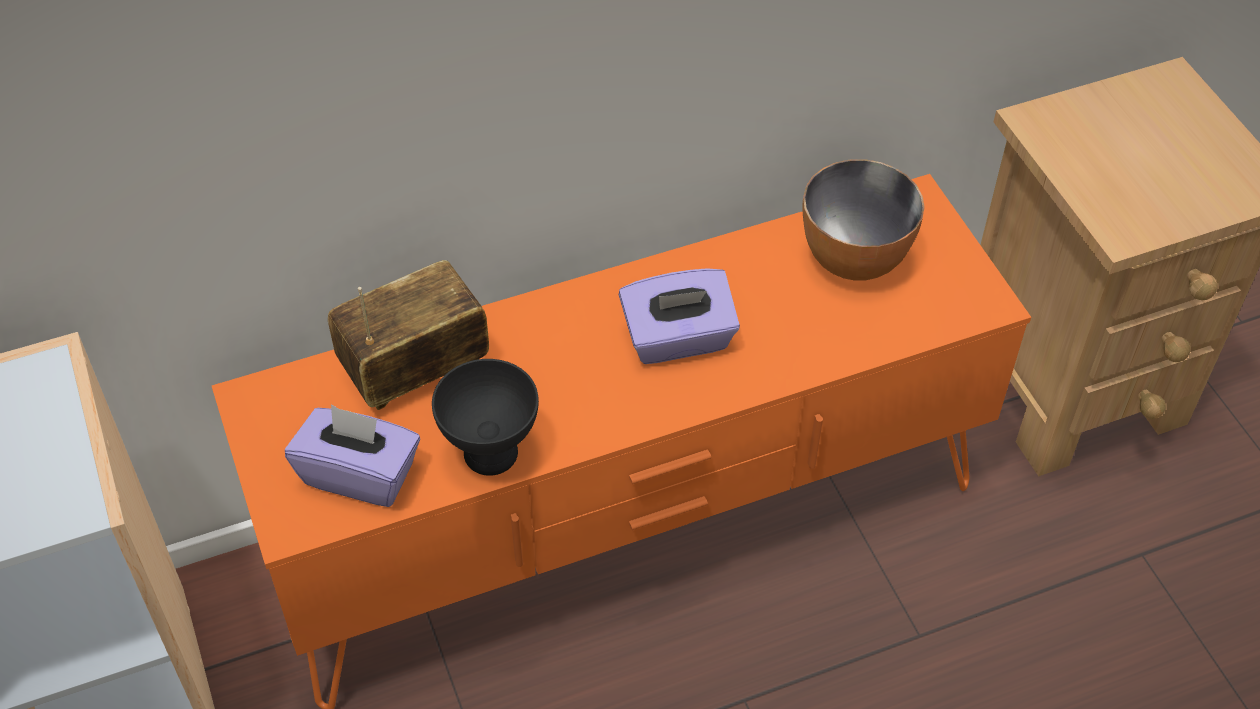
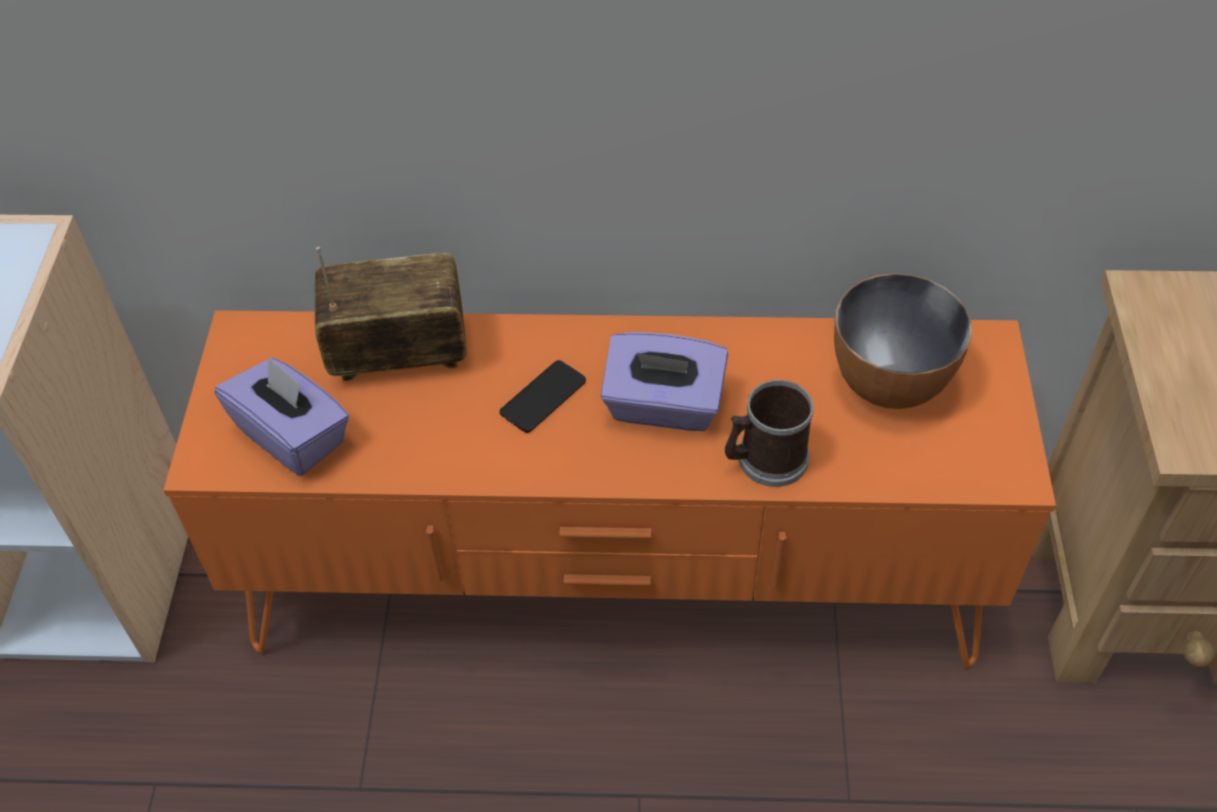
camera: 25 degrees right, 0 degrees up
black bowl [432,359,539,476] -> none
none -> phone [500,360,586,433]
none -> mug [725,380,813,487]

